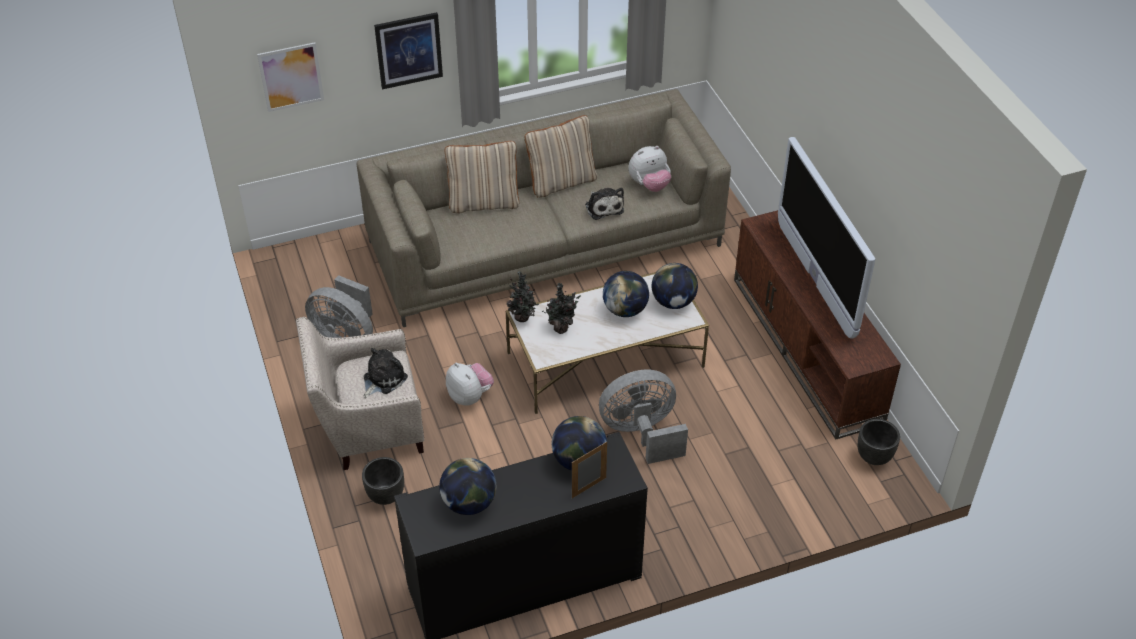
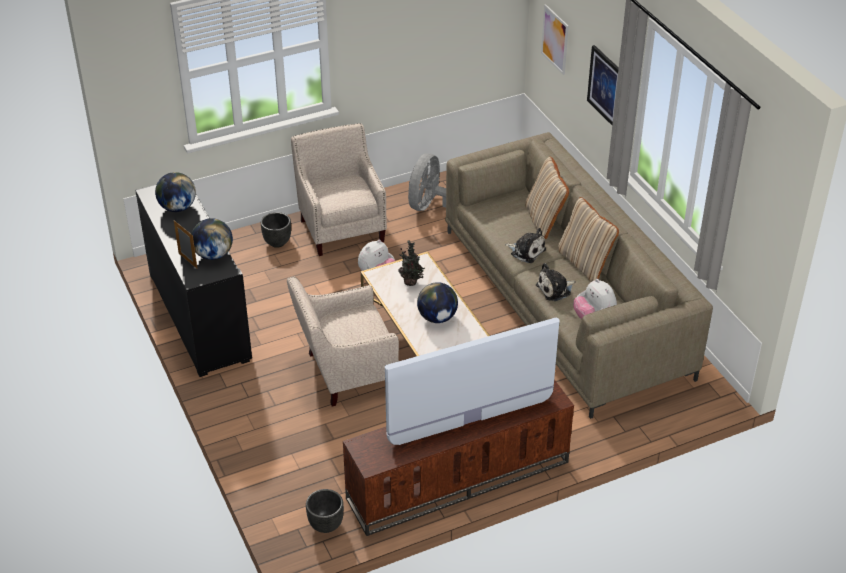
camera: 85 degrees right, 5 degrees down
plush toy [364,348,408,398] -> plush toy moved to [505,228,546,263]
potted plant [506,271,539,322] -> none
grey fan [599,370,688,464] -> beige armchair [287,276,399,407]
globe [652,263,698,309] -> none

